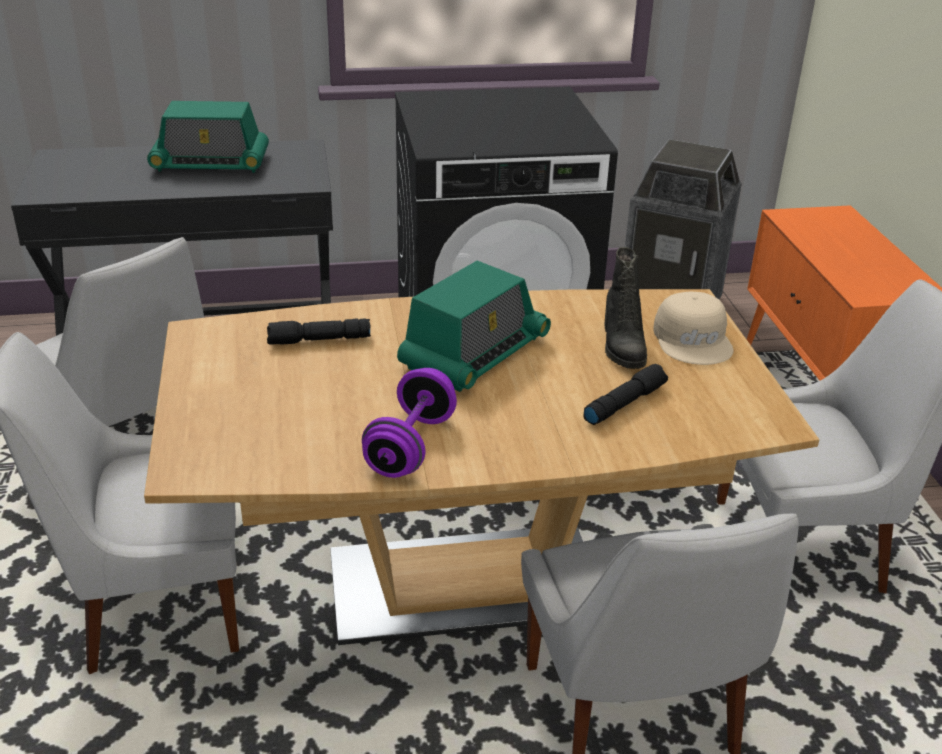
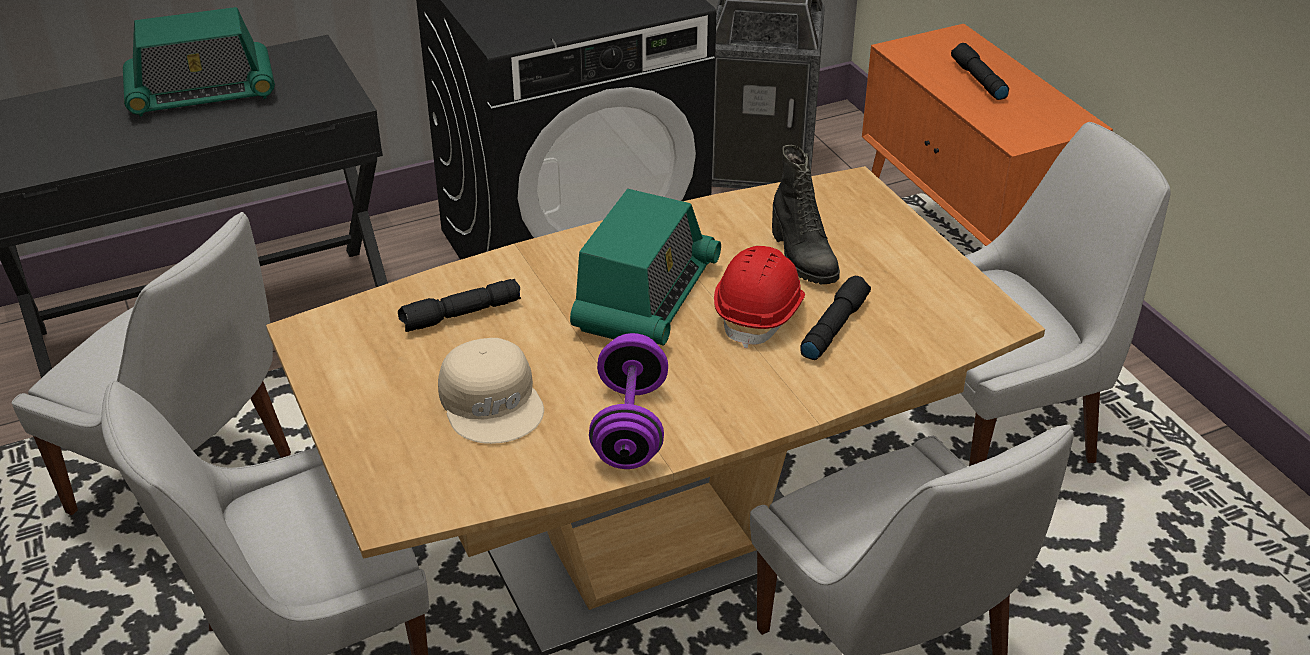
camera: 15 degrees left, 5 degrees up
beige cap [653,292,734,365] -> beige cap moved to [438,338,544,444]
none -> red hard hat [714,246,805,348]
none -> black flashlight [951,43,1009,100]

